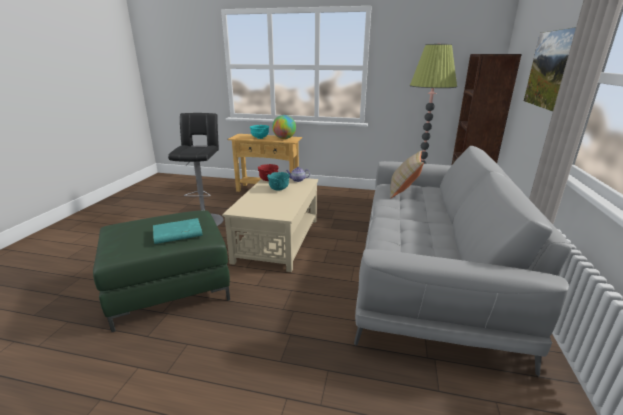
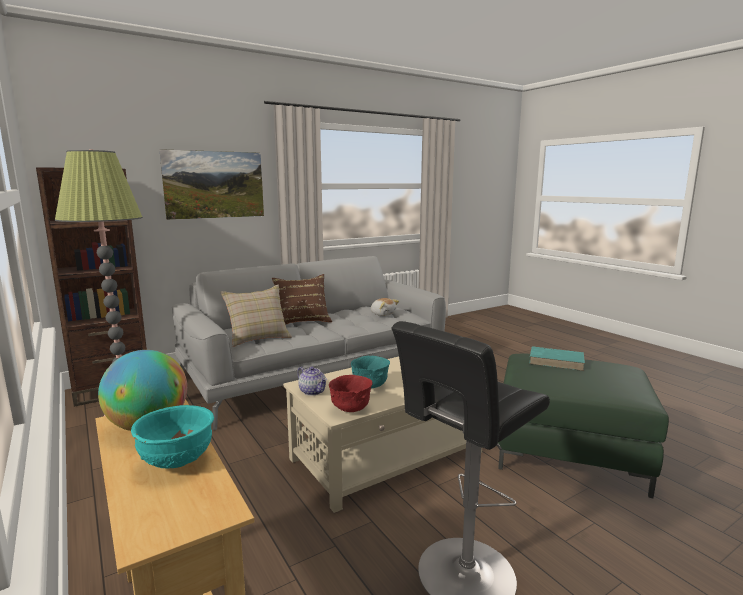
camera: 135 degrees left, 10 degrees down
none -> brown pillow [272,274,332,325]
none -> plush toy [371,298,399,316]

